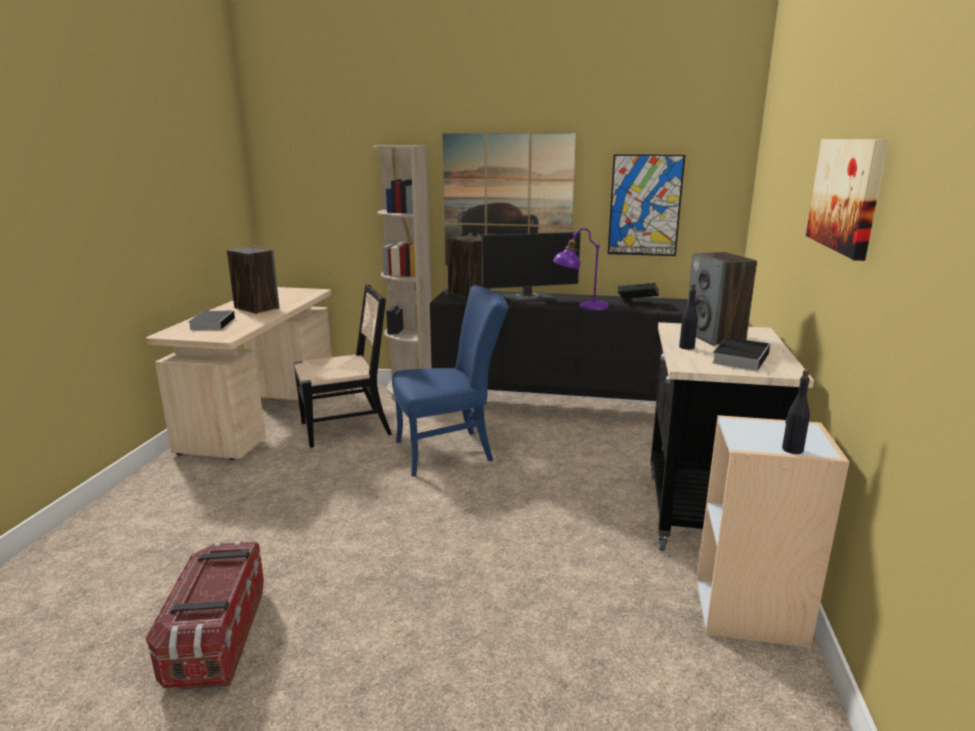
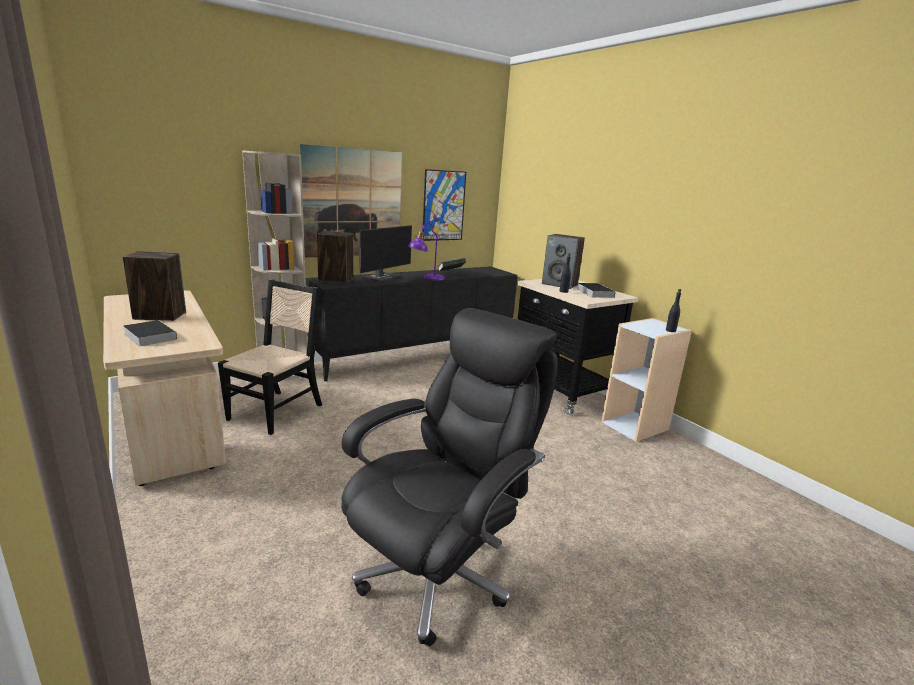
camera: 45 degrees left, 0 degrees up
storage box [146,541,264,689] -> black office chair [341,308,557,646]
blue chair [392,285,509,477] -> none
picture [806,139,889,261] -> none

